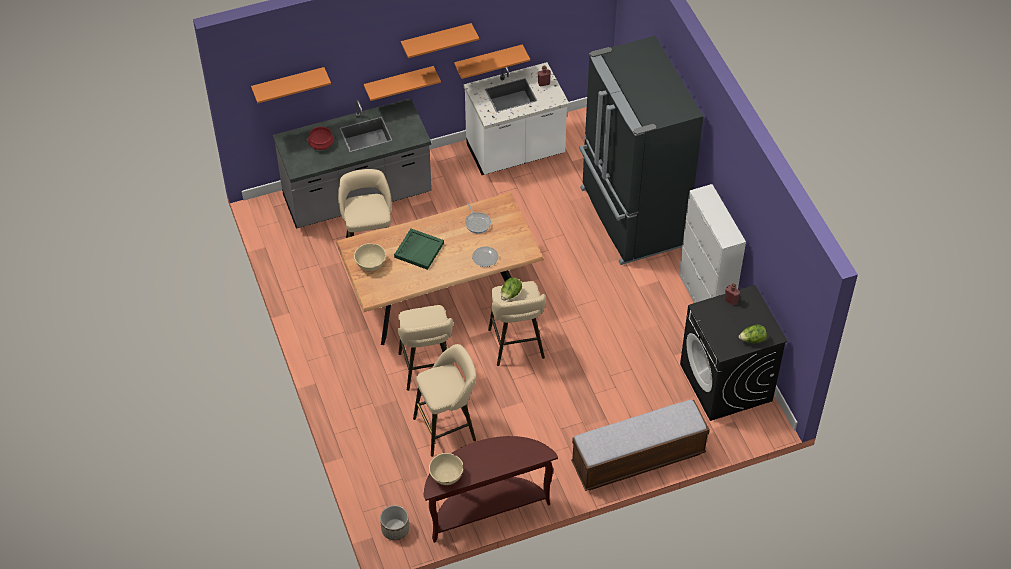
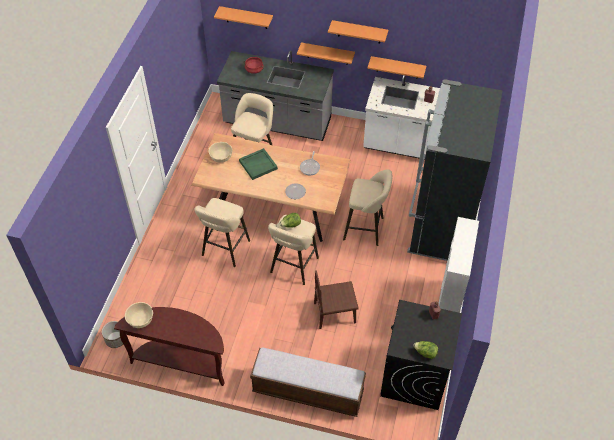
camera: 35 degrees right, 0 degrees up
beige stool [413,344,476,457] -> beige stool moved to [343,169,392,246]
none -> brown chair [314,270,359,329]

